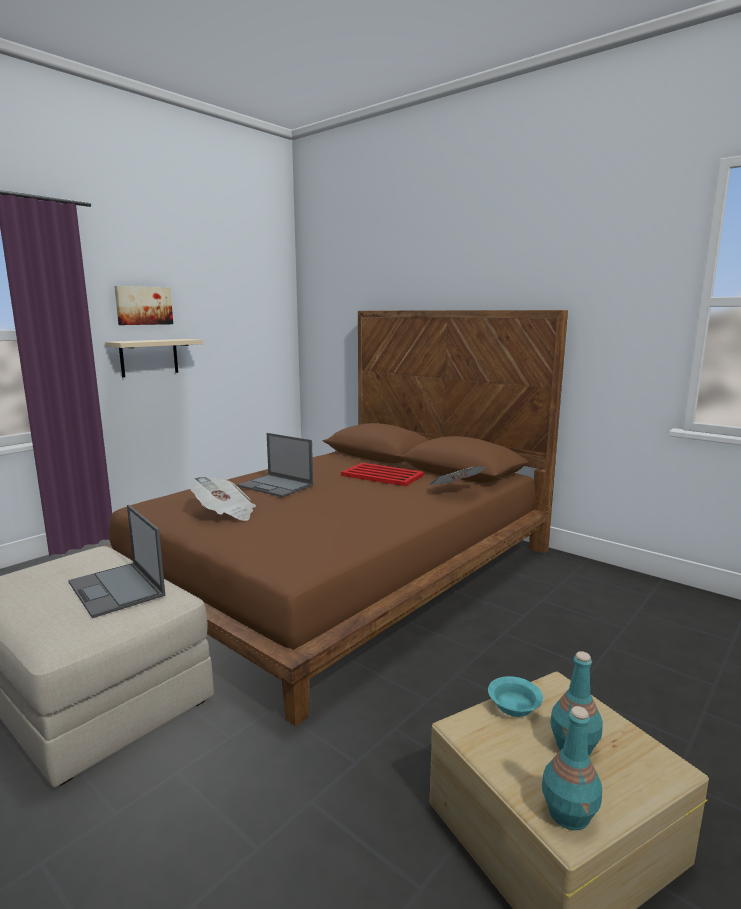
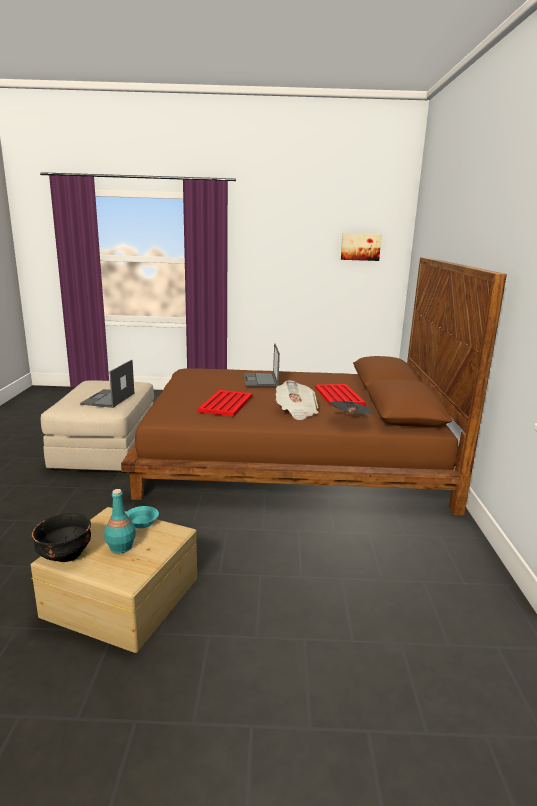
camera: 50 degrees right, 5 degrees up
beige shelf [105,339,203,377] -> none
picture [114,286,173,325] -> picture moved to [341,233,382,261]
newspaper [191,476,256,521] -> newspaper moved to [276,381,318,420]
turquoise bottle [542,706,602,830] -> black bowl [32,513,91,562]
none -> red tray [198,390,252,416]

